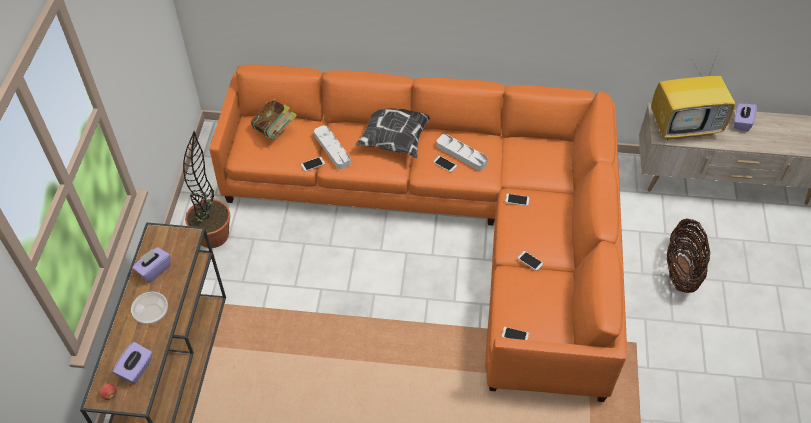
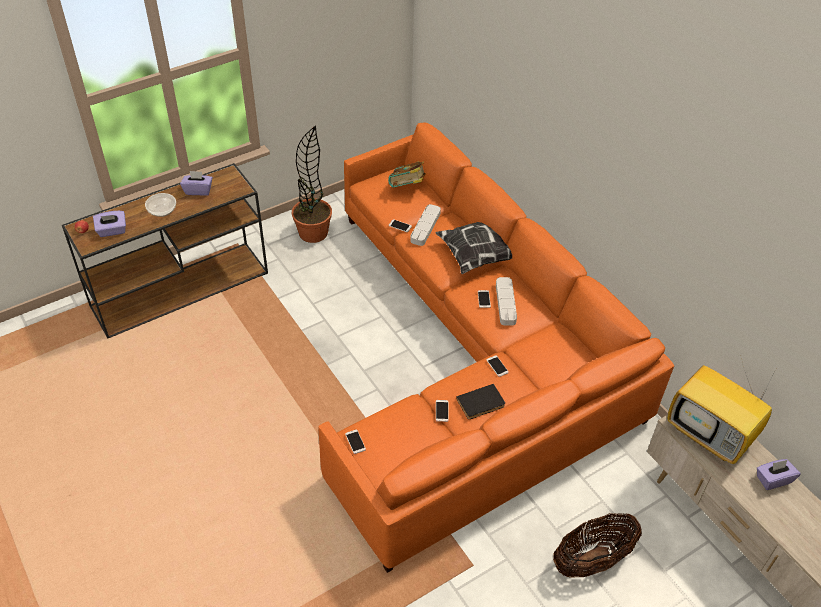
camera: 50 degrees right, 5 degrees down
none -> black book [456,384,505,419]

